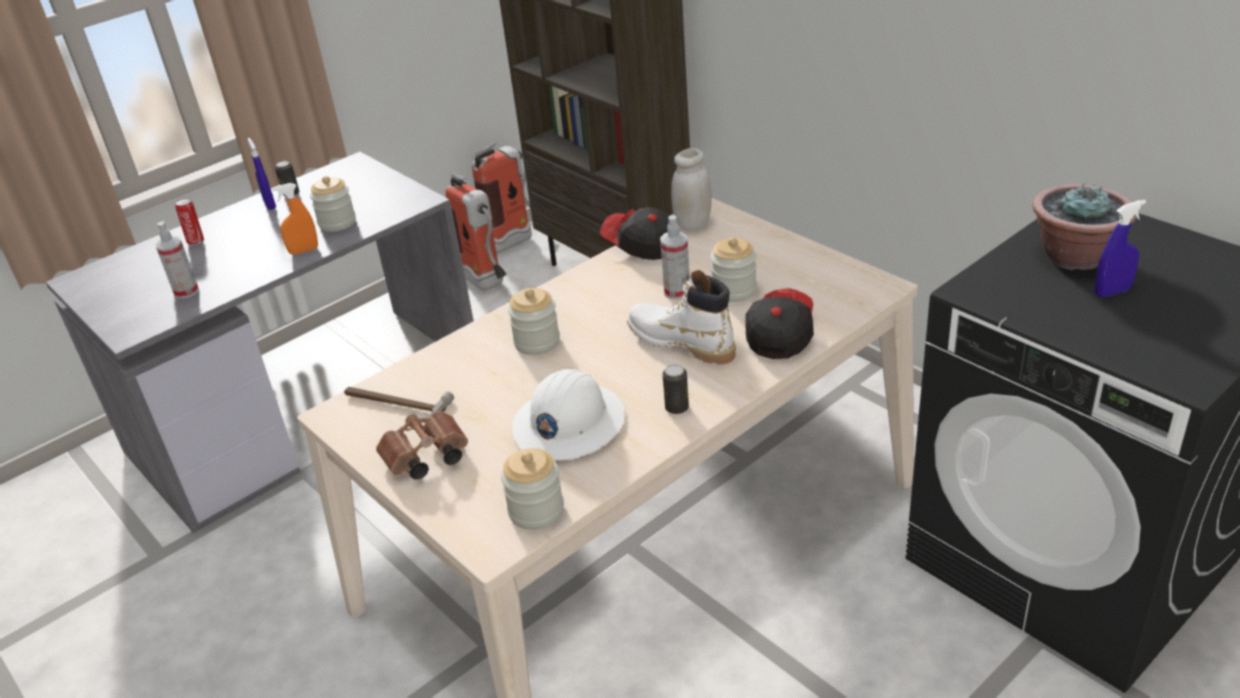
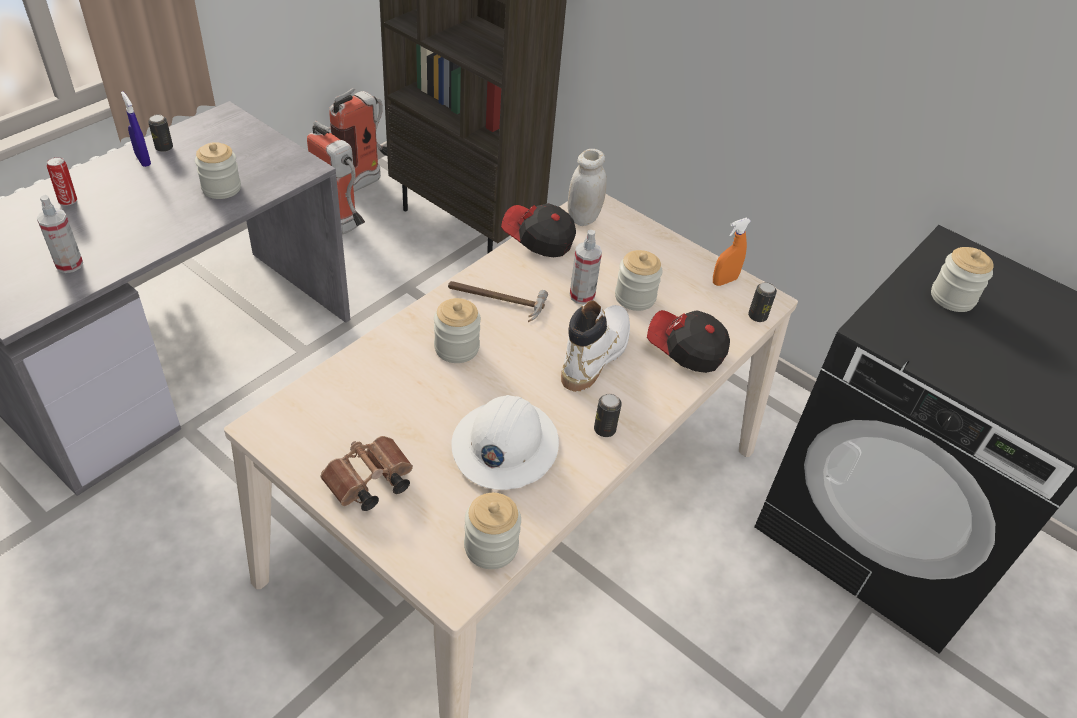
camera: 15 degrees left, 10 degrees up
orange spray bottle [272,183,318,255] -> orange spray bottle moved to [713,218,751,286]
hammer [344,387,454,427] -> hammer moved to [448,281,548,322]
white boot [627,270,736,365] -> white boot turned 90 degrees clockwise [561,301,630,392]
cap [745,288,814,359] -> cap turned 75 degrees counterclockwise [647,310,730,373]
potted plant [1033,183,1136,270] -> jar [931,247,994,312]
blue spray bottle [1095,200,1146,297] -> none
none -> can [748,282,777,322]

